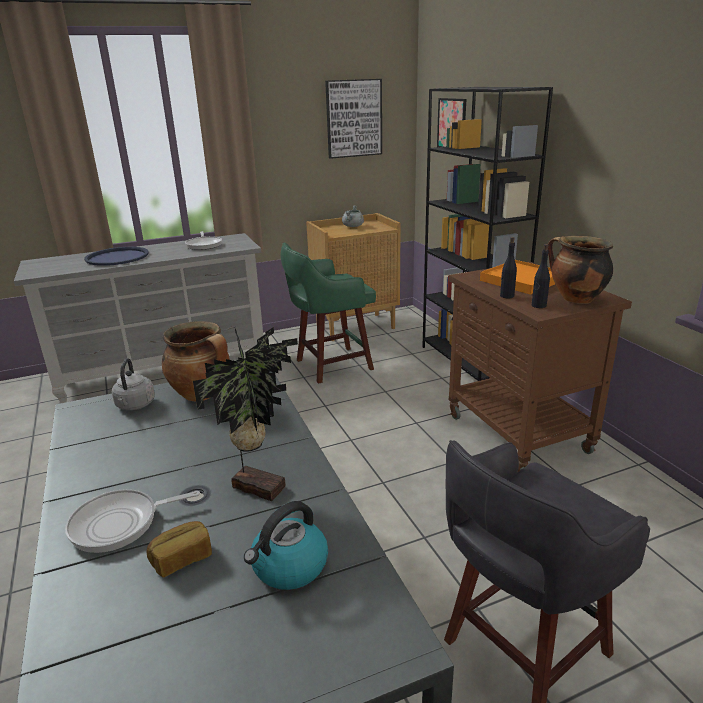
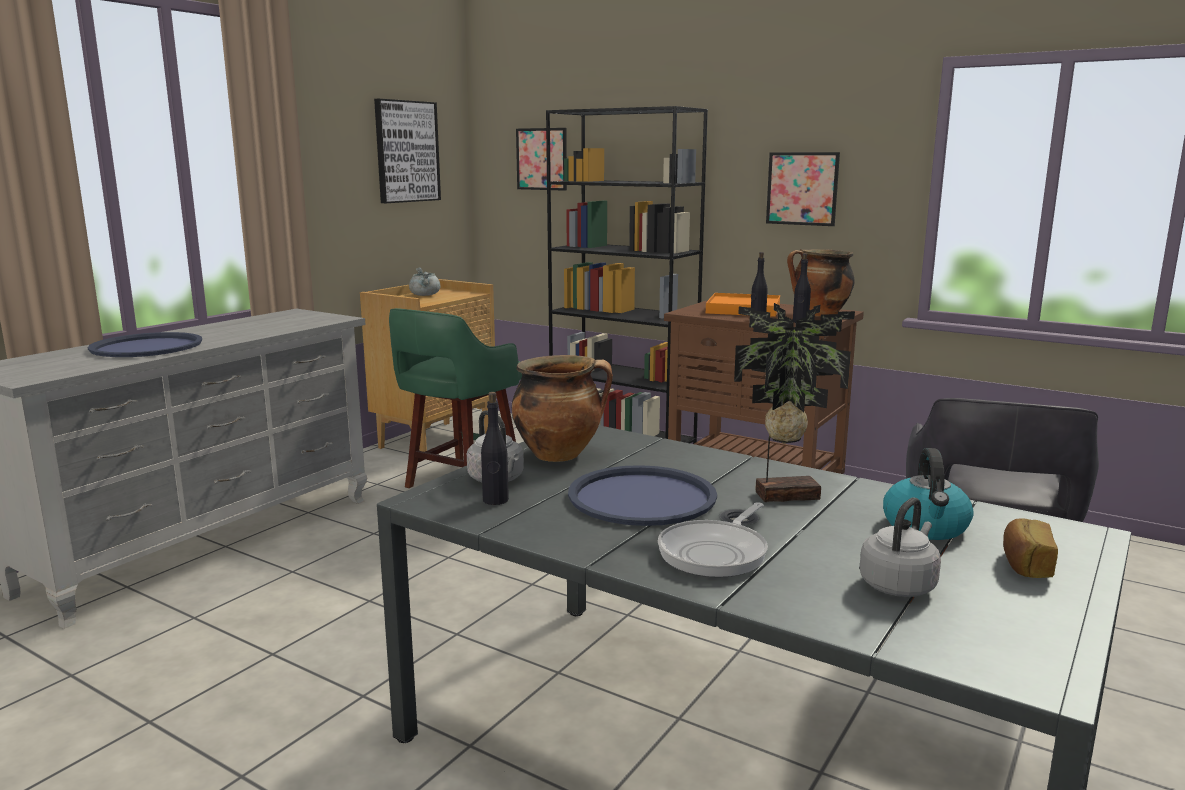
camera: 35 degrees left, 10 degrees down
bread [146,521,212,578] -> bread moved to [1003,518,1058,578]
frying pan [185,231,222,250] -> none
none -> black bottle [481,392,509,505]
none -> blue tray [568,465,717,526]
none -> picture [766,152,840,226]
none -> grey kettle [860,497,941,597]

